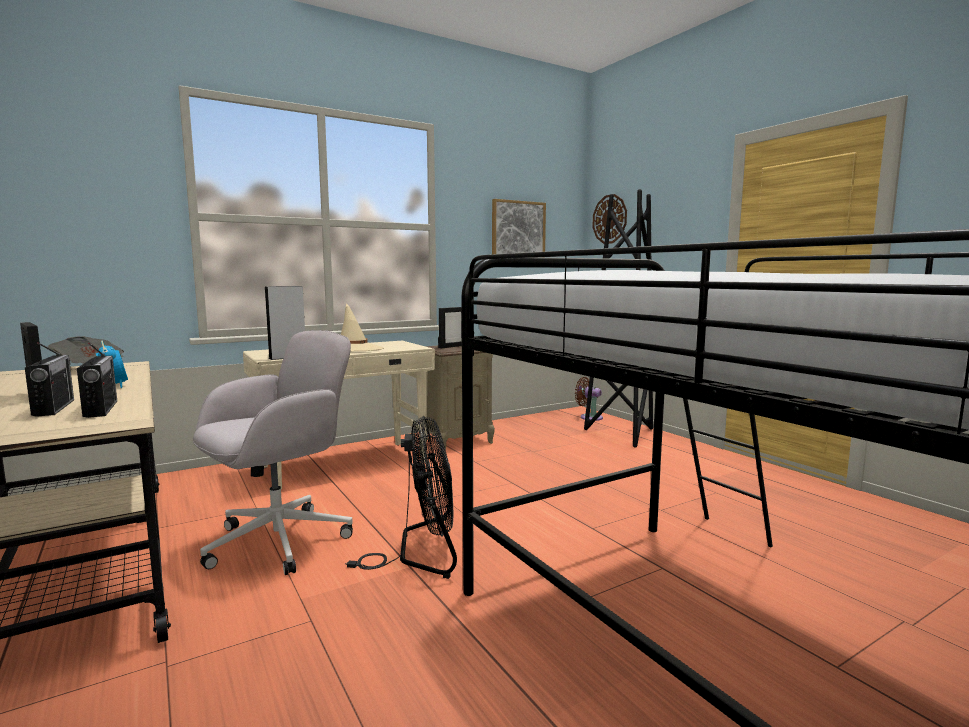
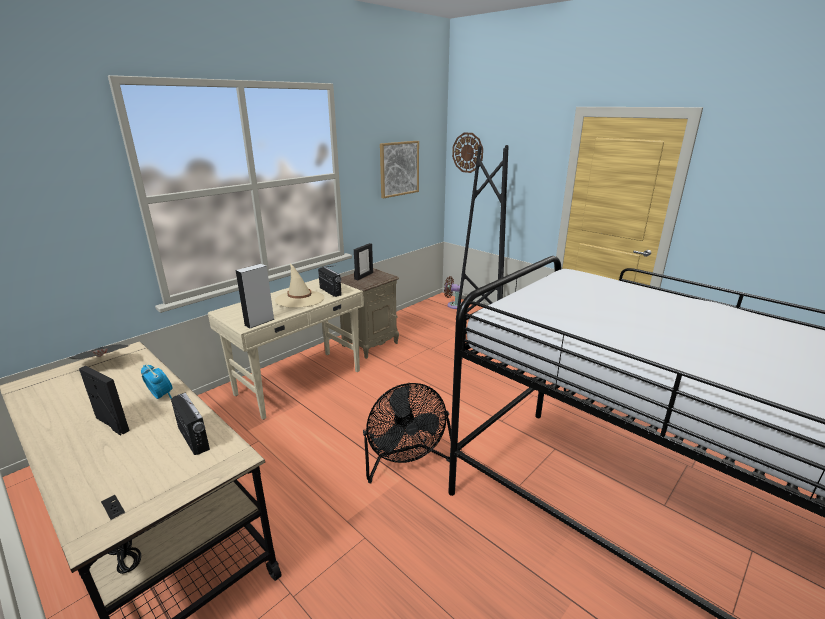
camera: 15 degrees left, 15 degrees up
radio [25,342,74,417] -> radio moved to [318,266,342,297]
grey office chair [193,330,353,575] -> none
black fan [346,416,457,579] -> black fan turned 90 degrees clockwise [363,383,451,483]

